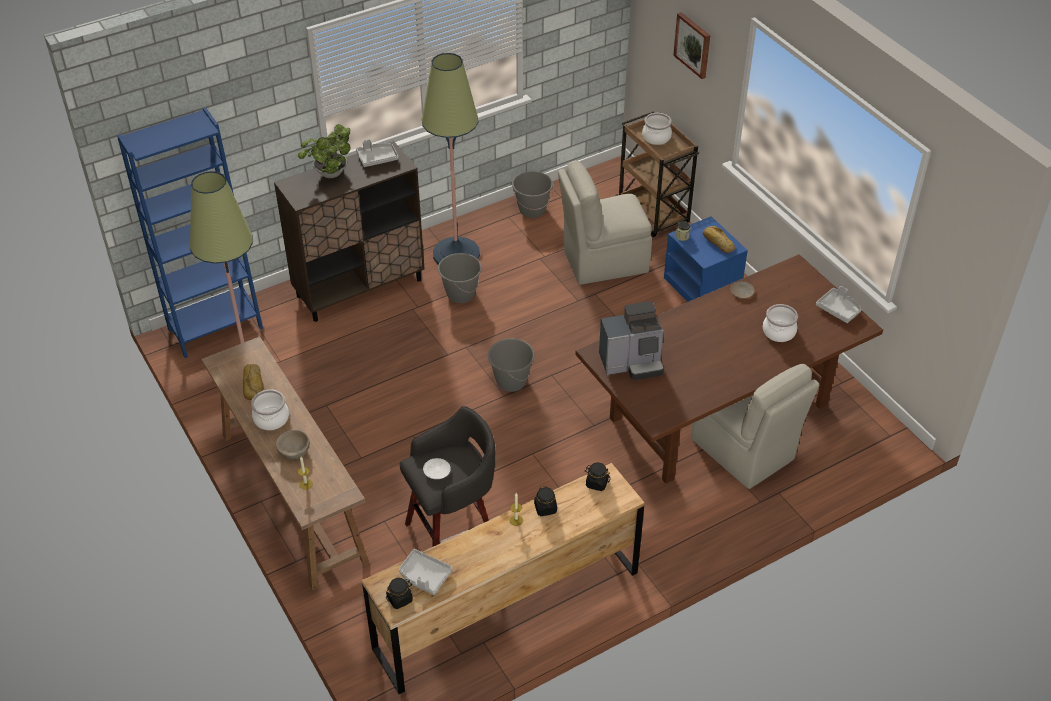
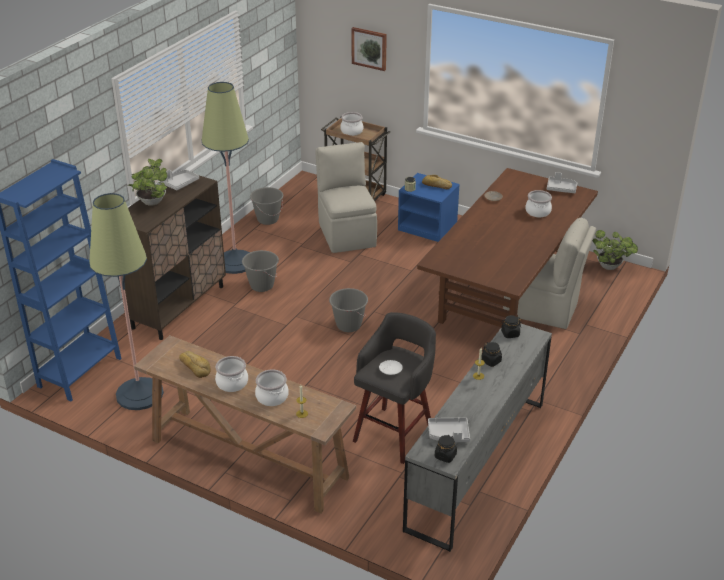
camera: 30 degrees left, 10 degrees down
beige bowl [276,430,310,459] -> cooking pot [255,369,289,406]
brown dresser [362,463,645,694] -> grey dresser [403,324,552,552]
beige chair [558,160,652,285] -> beige chair turned 120 degrees clockwise [315,142,377,253]
coffee machine [599,301,664,380] -> none
none -> potted plant [593,230,638,270]

